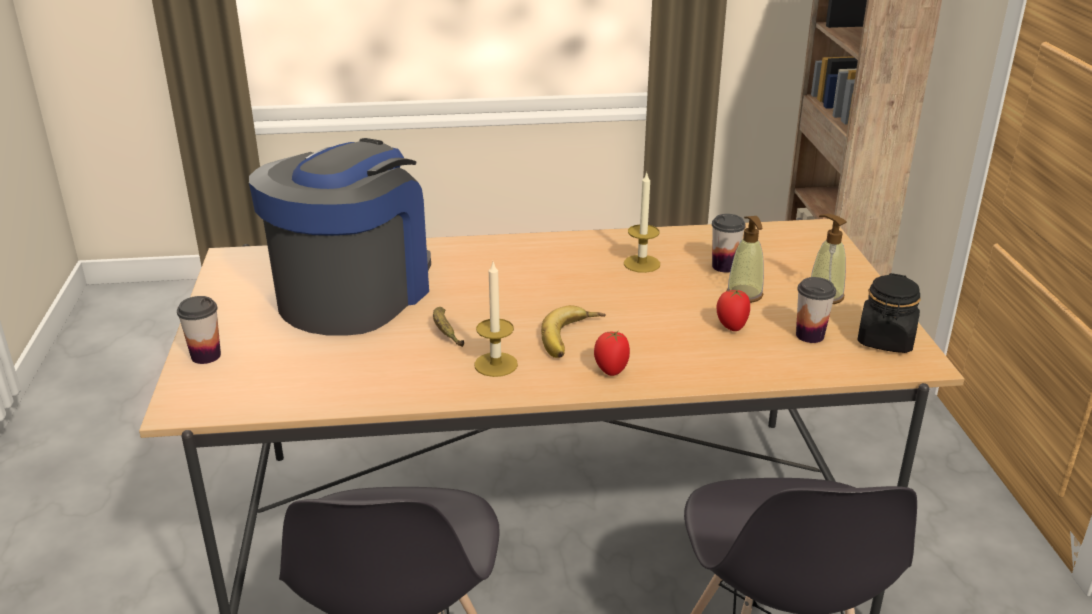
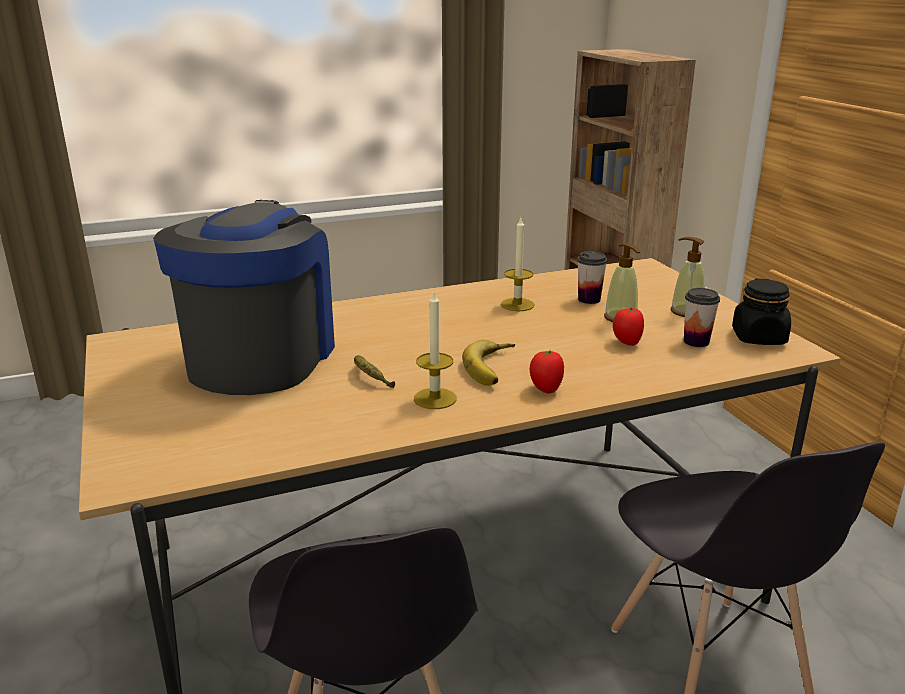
camera: 15 degrees left, 5 degrees down
cup [177,296,221,364] -> none

